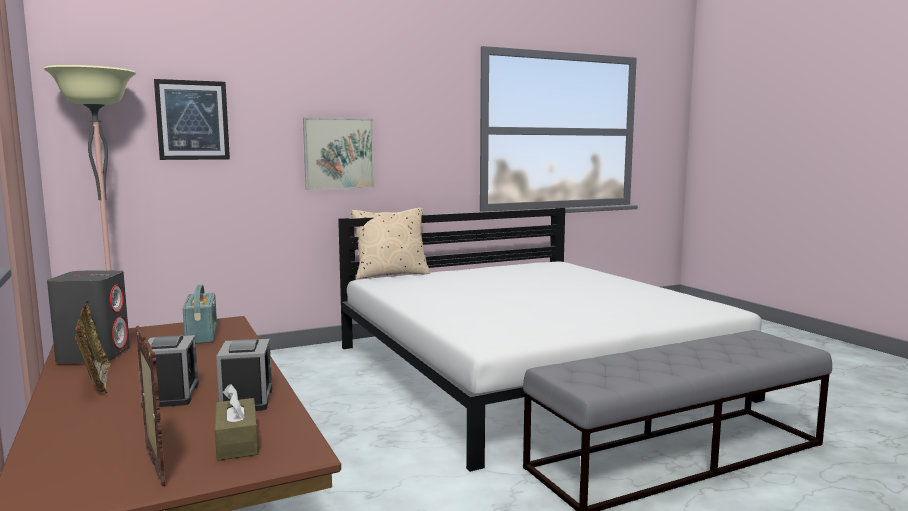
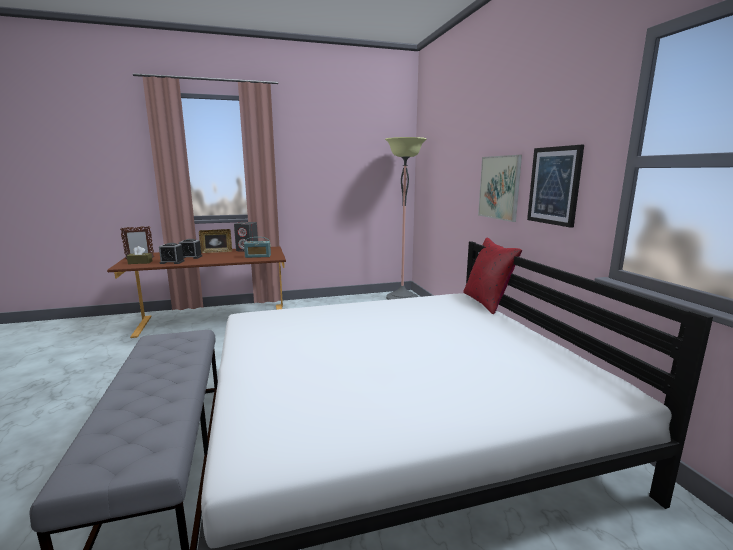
camera: 100 degrees right, 5 degrees up
picture [154,79,230,160] -> picture moved to [527,145,584,228]
beige pillow [351,208,430,279] -> red pillow [463,238,522,314]

